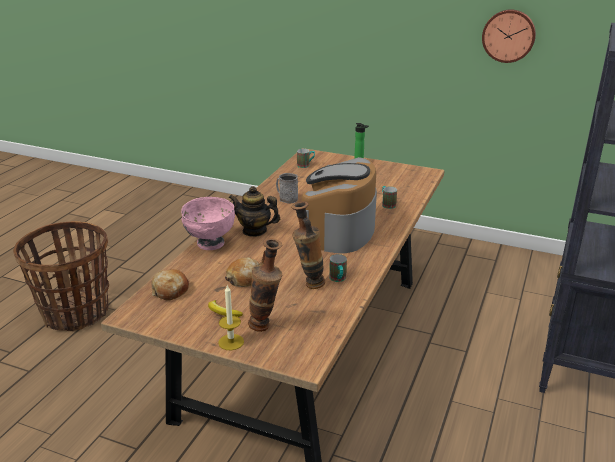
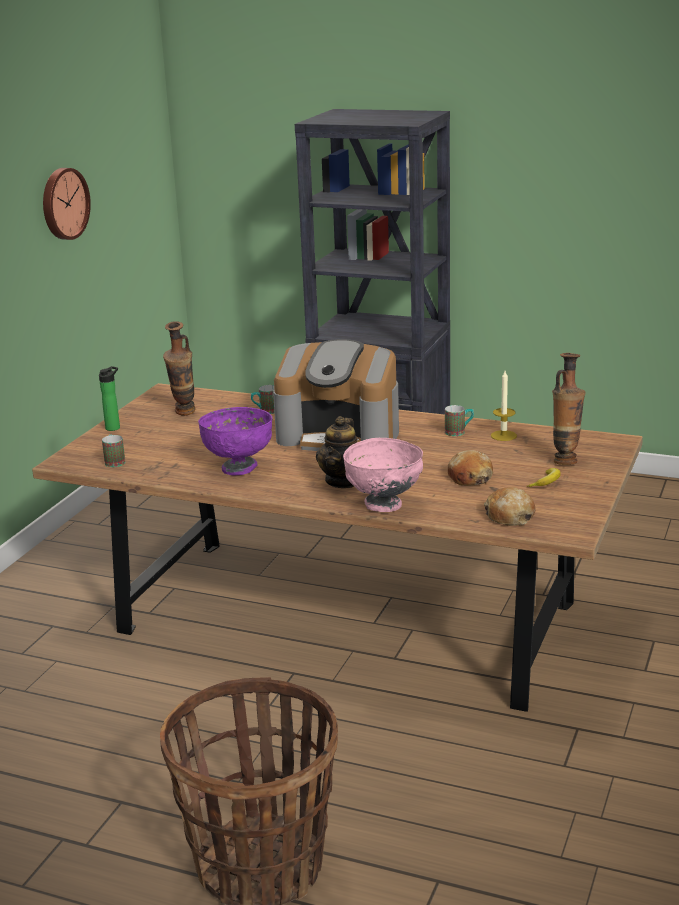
camera: 90 degrees left, 5 degrees down
candle [218,285,244,350] -> candle moved to [491,371,517,441]
grey mug [276,173,298,204] -> purple bowl [198,407,273,476]
vase [291,201,325,289] -> vase moved to [163,321,196,416]

